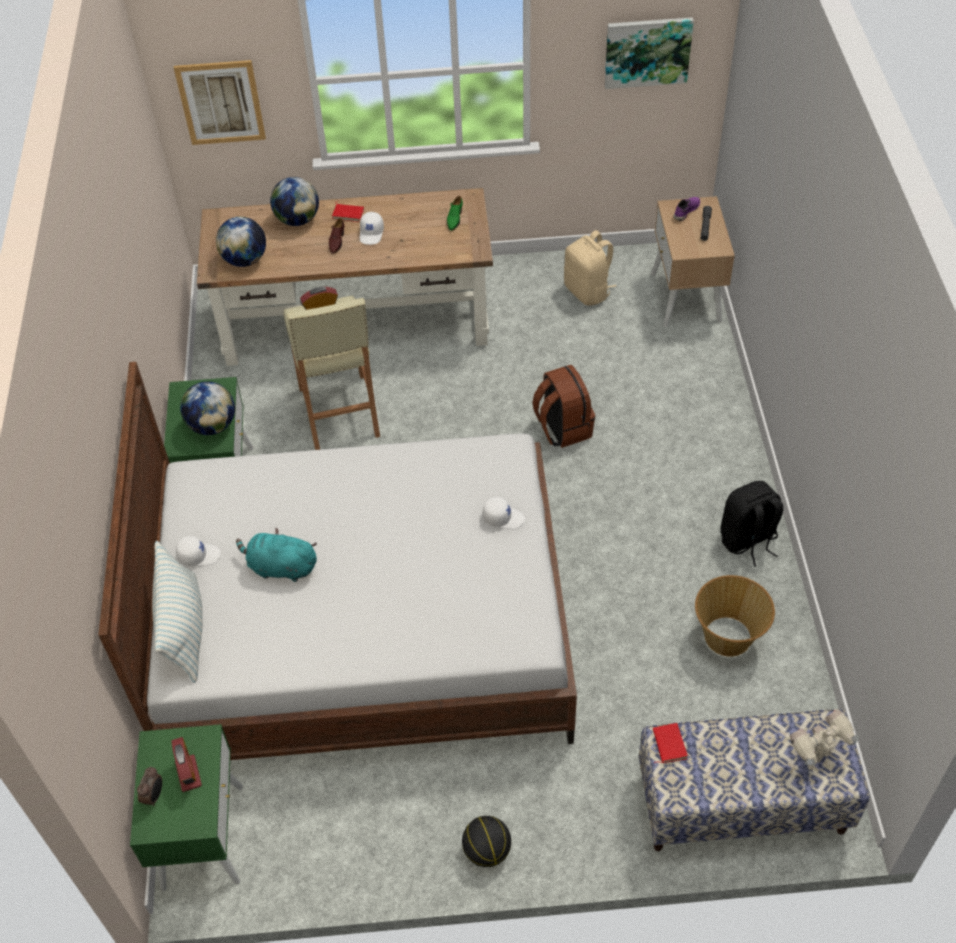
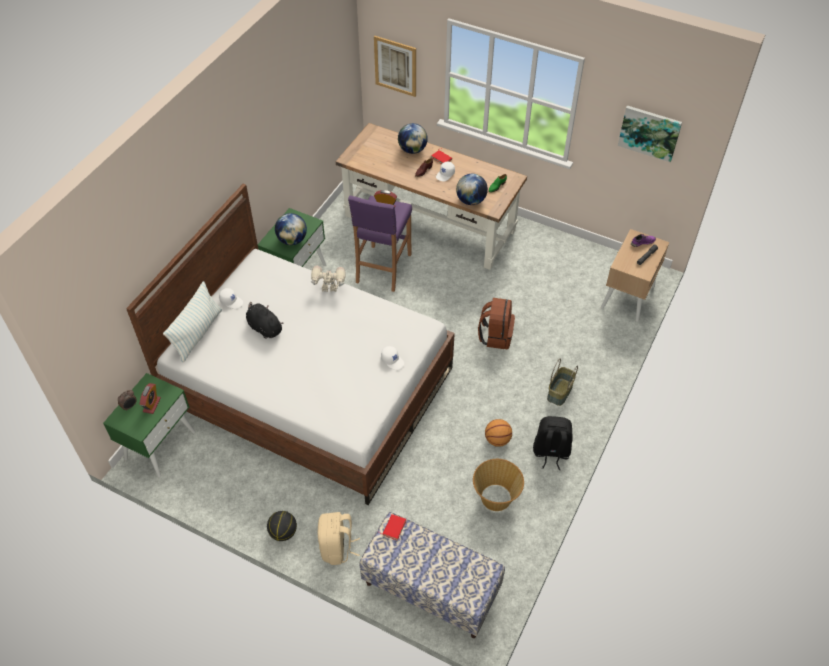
camera: 30 degrees right, 0 degrees up
globe [216,217,266,267] -> globe moved to [456,174,488,205]
turquoise plush toy [236,528,317,582] -> black plush toy [246,302,283,339]
beige stool [283,295,380,450] -> purple stool [348,196,412,292]
beige backpack [564,230,616,306] -> beige backpack moved to [318,512,360,565]
toy robot [790,709,859,766] -> toy robot moved to [311,266,346,292]
none -> basketball [485,419,512,447]
none -> basket [547,358,578,406]

